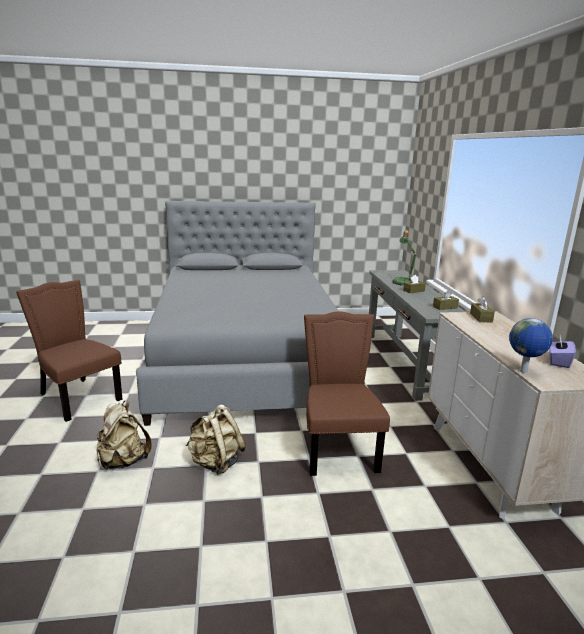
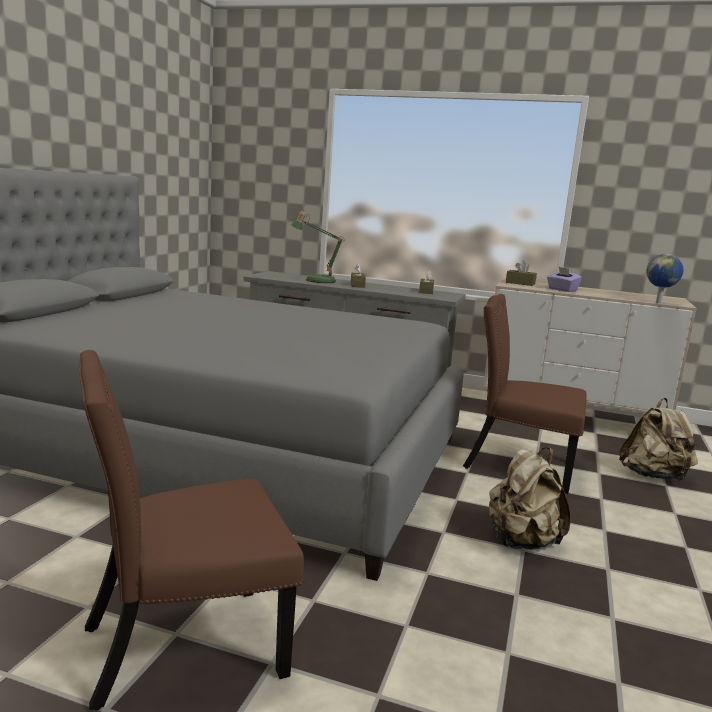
camera: 65 degrees left, 5 degrees down
beige backpack [96,401,152,469] -> beige backpack moved to [619,398,698,481]
purple tissue box [549,335,576,368] -> purple tissue box moved to [547,267,582,292]

